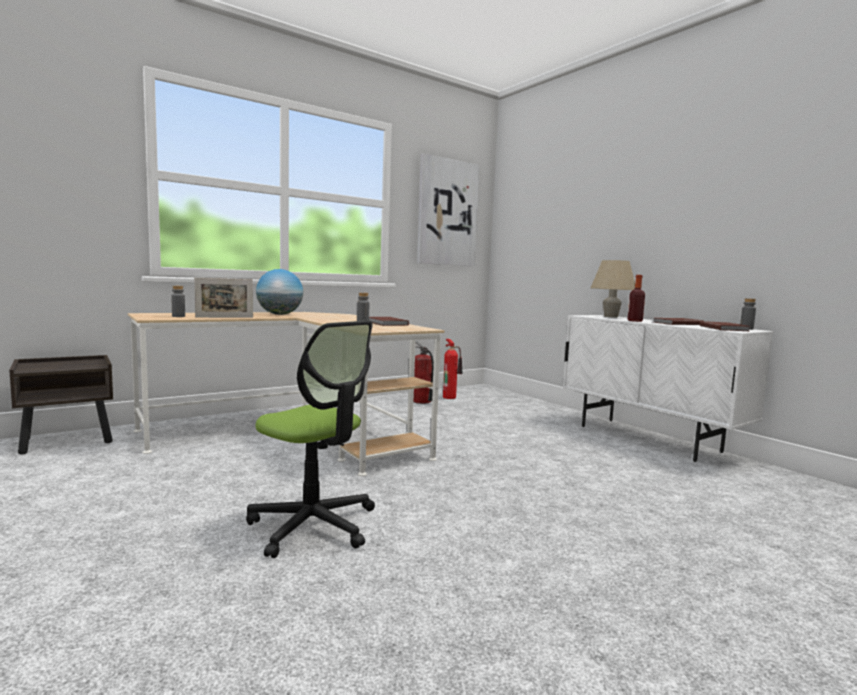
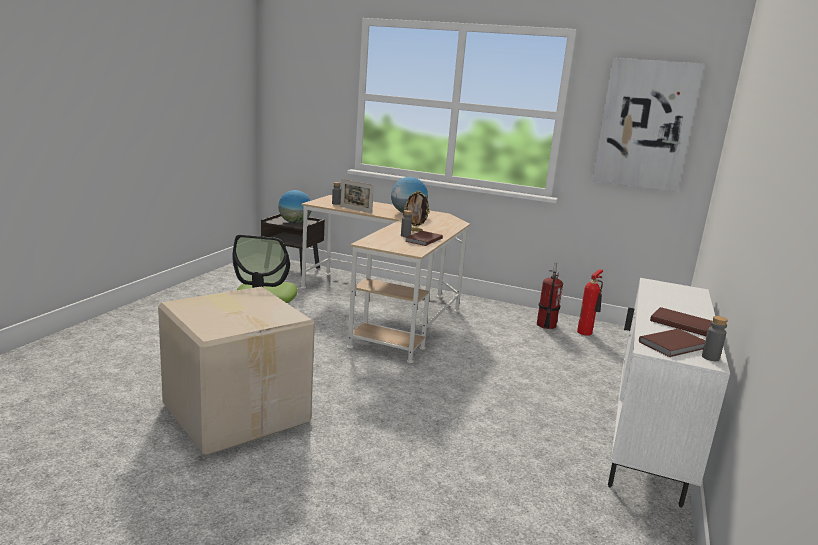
camera: 55 degrees right, 10 degrees up
beige table lamp [591,260,635,318] -> none
bottle [628,275,645,322] -> none
none -> cardboard box [158,286,315,456]
none -> globe [278,190,311,223]
none -> picture frame [404,190,430,232]

